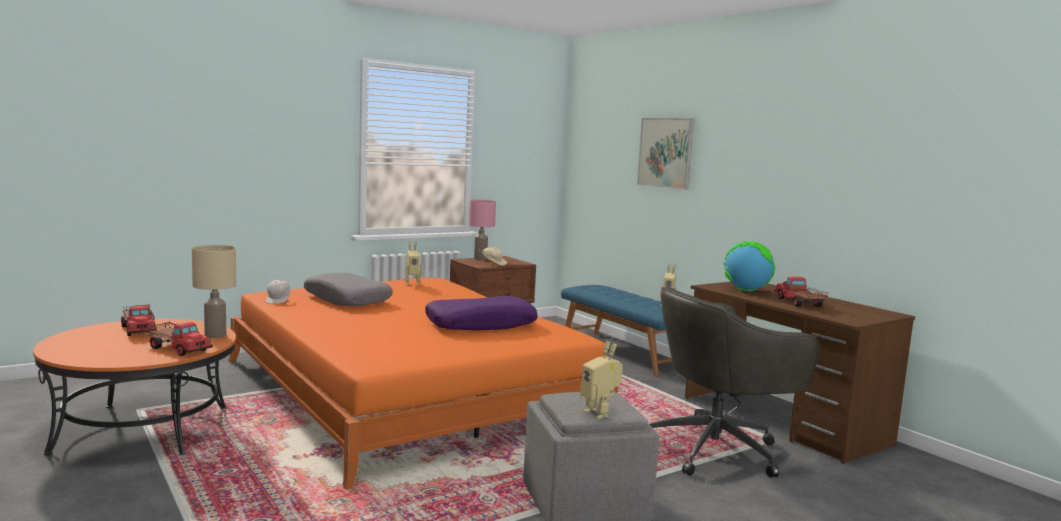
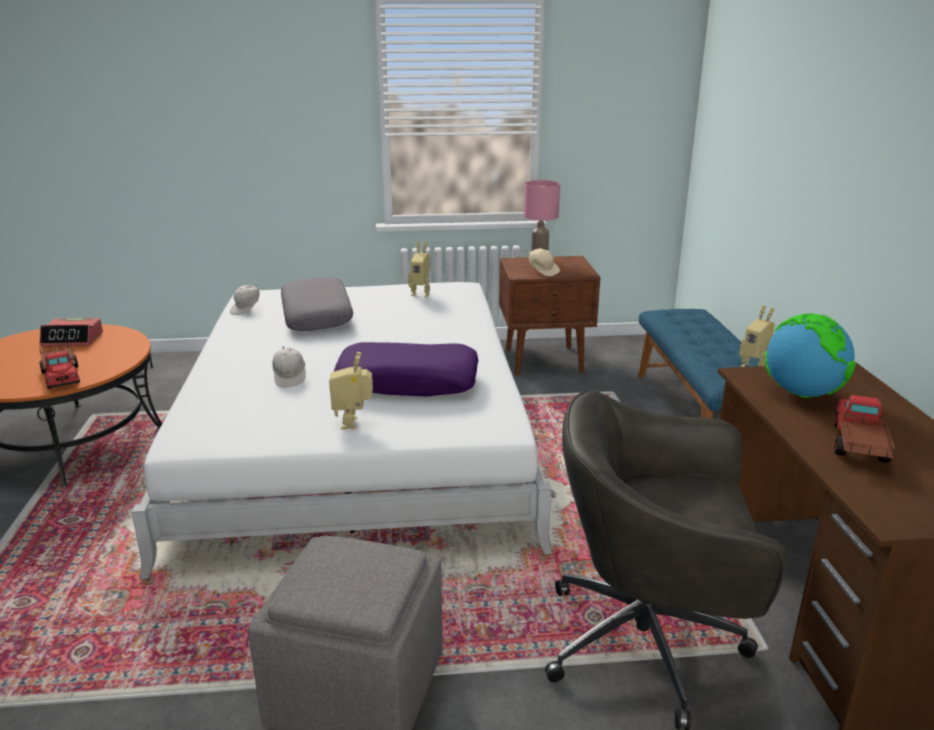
camera: 30 degrees right, 15 degrees up
toy truck [121,304,156,336] -> alarm clock [40,318,103,347]
beige table lamp [192,245,236,338] -> none
orange bed [228,278,618,490] -> white bed [131,282,552,579]
toy robot [580,341,623,419] -> toy robot moved to [329,352,373,429]
picture [637,118,695,190] -> none
none -> white cap [272,346,306,387]

